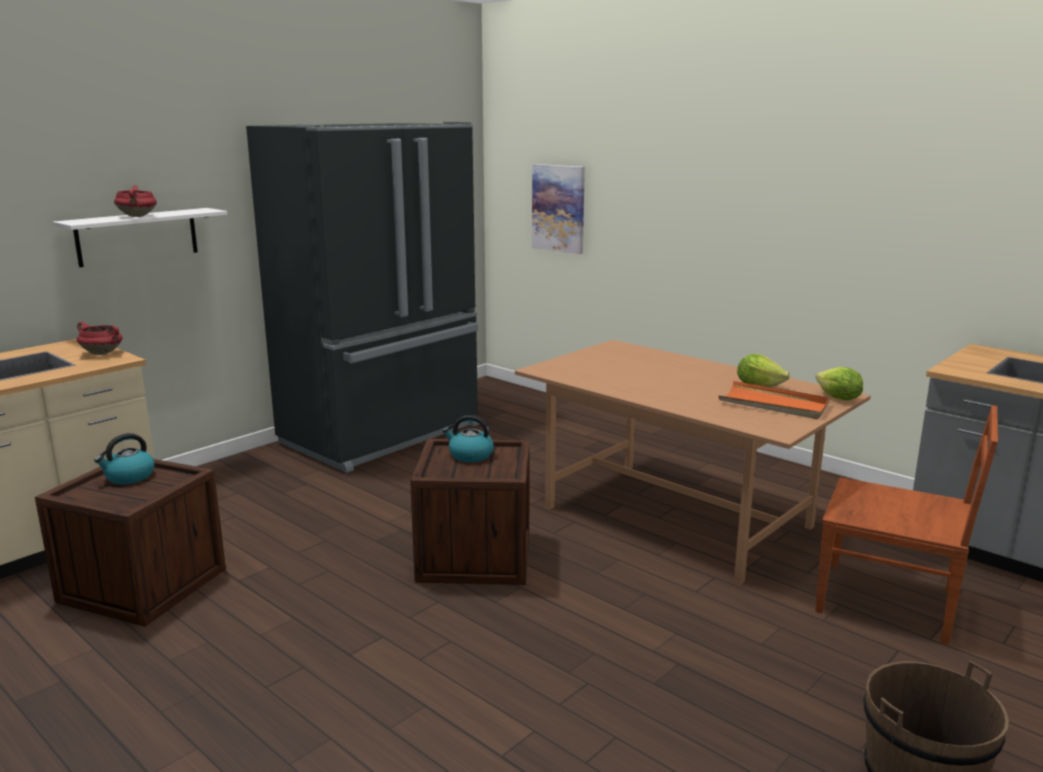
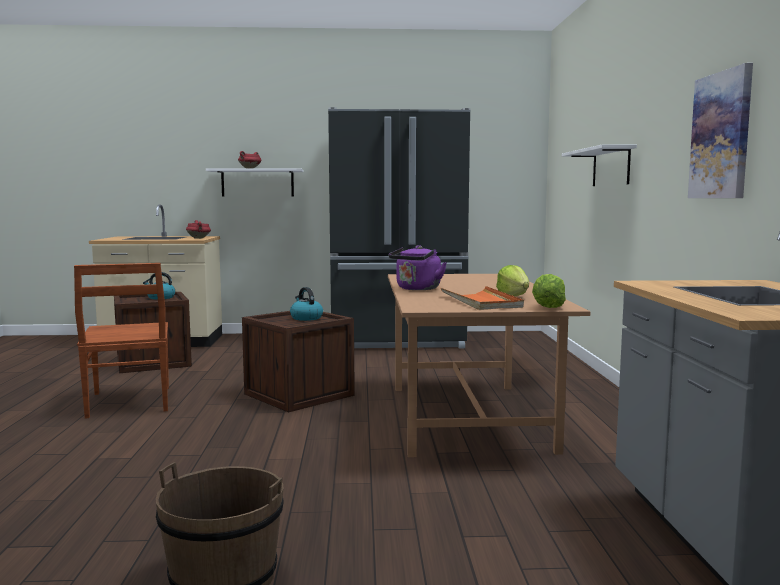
camera: 45 degrees right, 10 degrees down
picture [532,164,585,254] -> picture moved to [688,63,753,198]
brown chair [815,405,998,645] -> brown chair moved to [74,263,169,419]
none -> purple kettle [389,245,447,290]
none -> white shelf [562,144,637,186]

